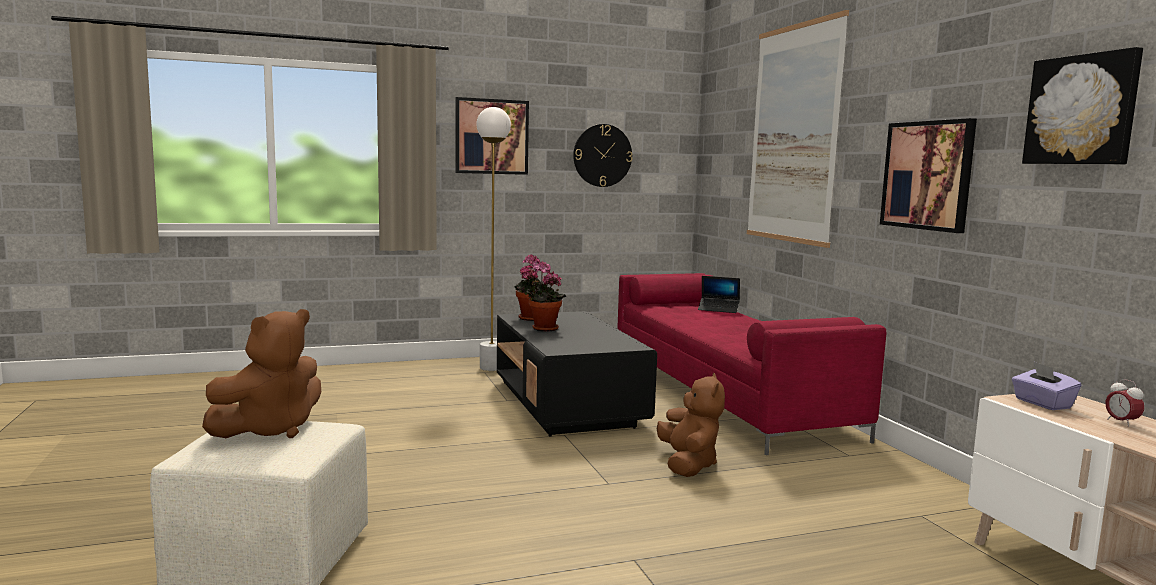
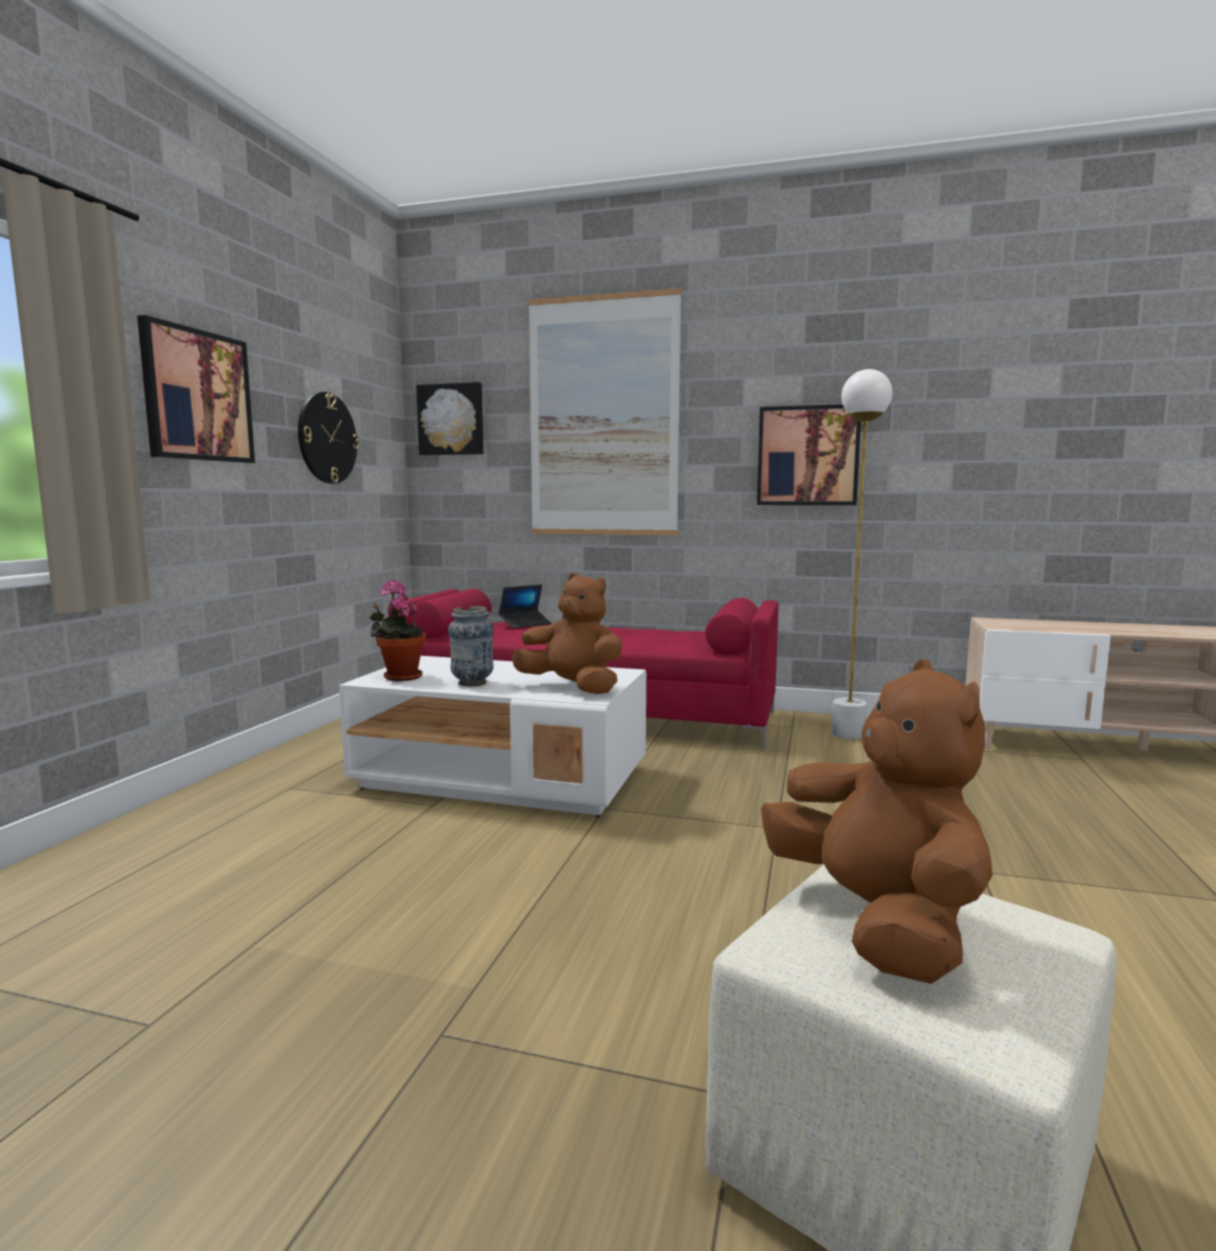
camera: 55 degrees left, 0 degrees up
white floor lamp [476,107,511,371] -> white floor lamp moved to [831,369,892,740]
black coffee table [497,311,657,437] -> white coffee table [339,656,646,817]
potted plant [525,261,566,331] -> vase [448,606,494,686]
brown plush toy [657,373,725,477] -> brown plush toy moved to [512,573,622,694]
purple tissue box [1012,362,1081,410] -> none
picture [1022,47,1143,164] -> picture moved to [416,382,483,455]
alarm clock [1105,379,1144,427] -> none

